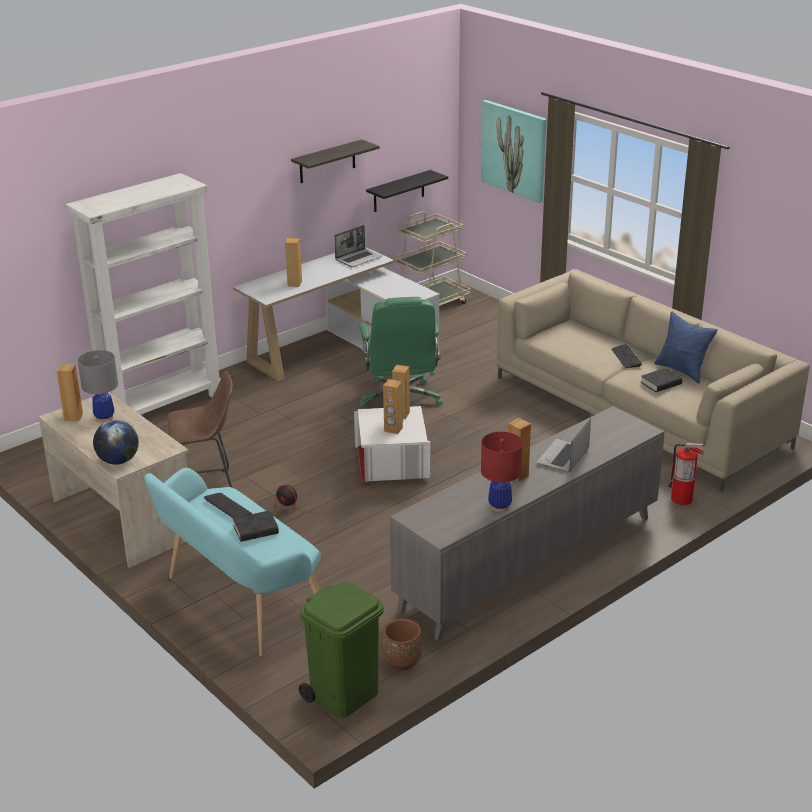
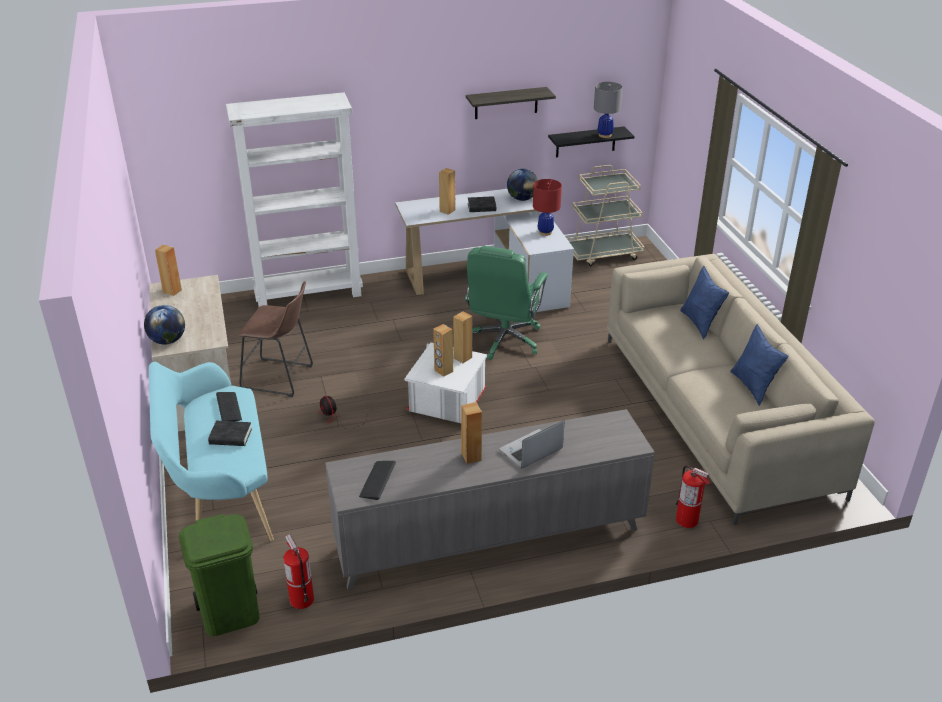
camera: 25 degrees right, 5 degrees up
grey table lamp [78,350,118,422] -> grey table lamp moved to [594,82,623,138]
laptop [334,225,382,267] -> globe [507,169,538,201]
brown planter [383,619,421,671] -> fire extinguisher [283,534,314,609]
picture [481,100,546,203] -> none
red table lamp [481,432,523,512] -> red table lamp moved to [533,179,562,236]
keyboard [611,344,642,368] -> keyboard moved to [359,461,396,500]
black book [640,368,682,392] -> black book moved to [468,196,496,212]
none -> blue pillow [680,265,729,339]

